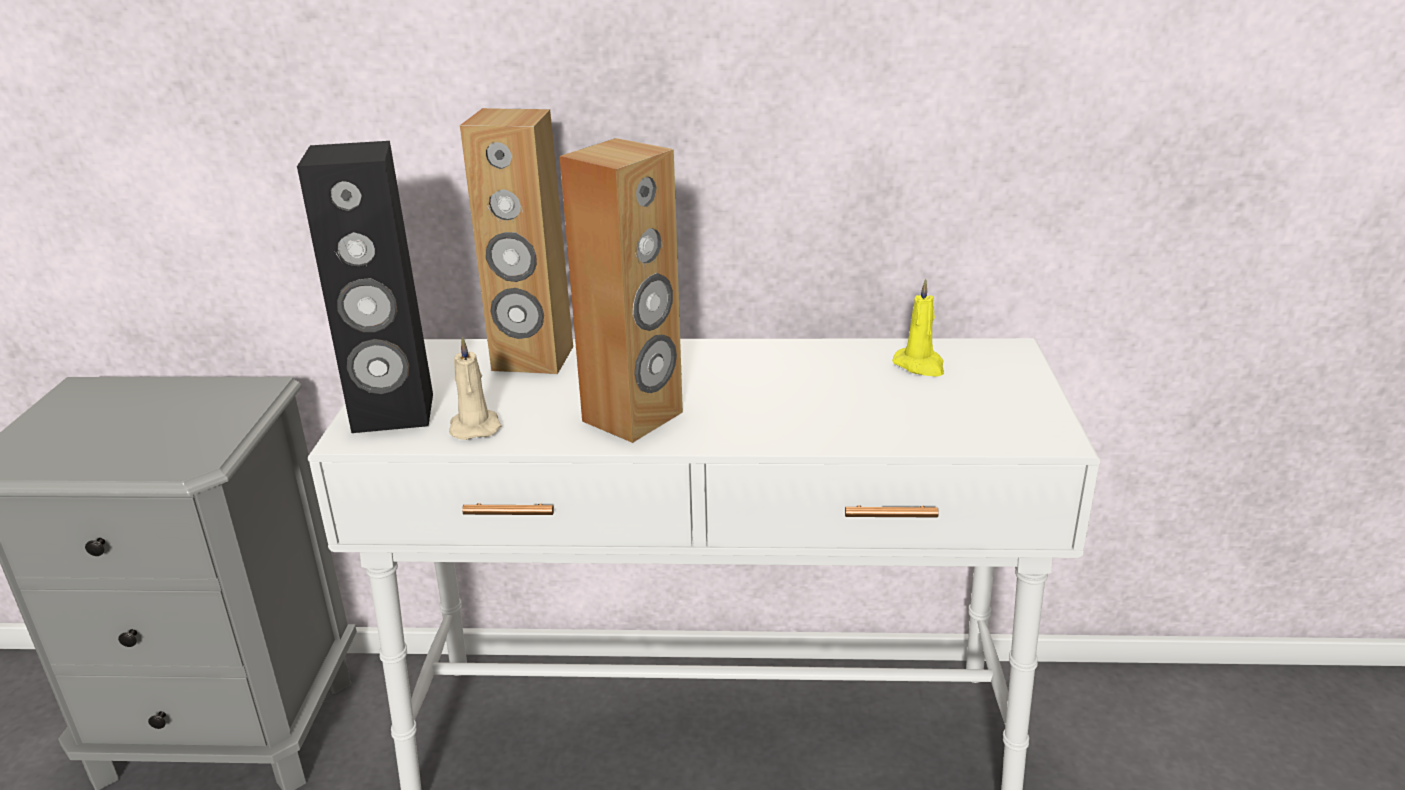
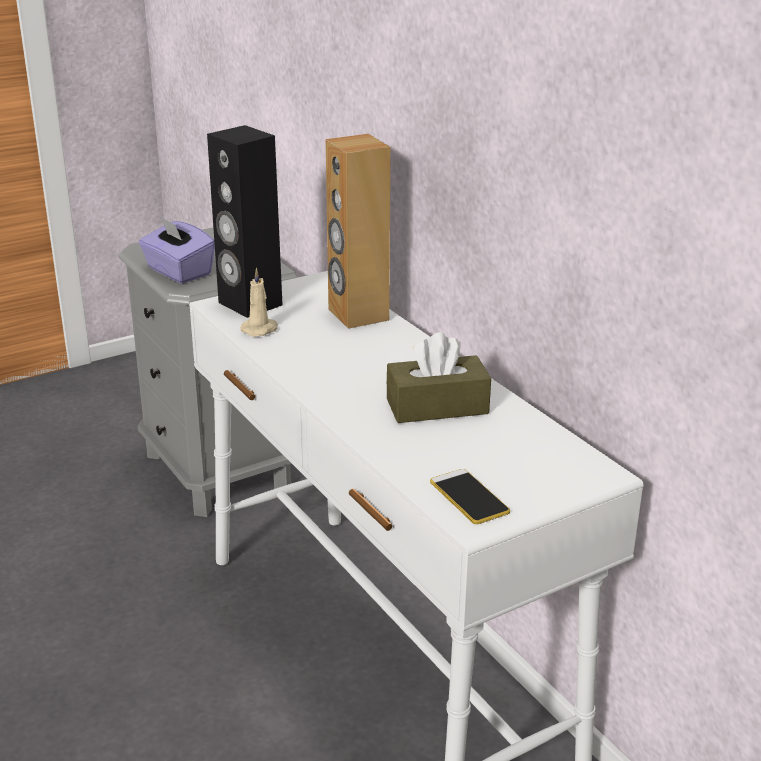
camera: 55 degrees right, 0 degrees up
brown speaker [559,138,683,443] -> none
yellow candle [892,279,944,377] -> none
none -> purple tissue box [139,215,215,284]
none -> brown tissue box [387,332,491,423]
none -> phone [430,469,510,524]

